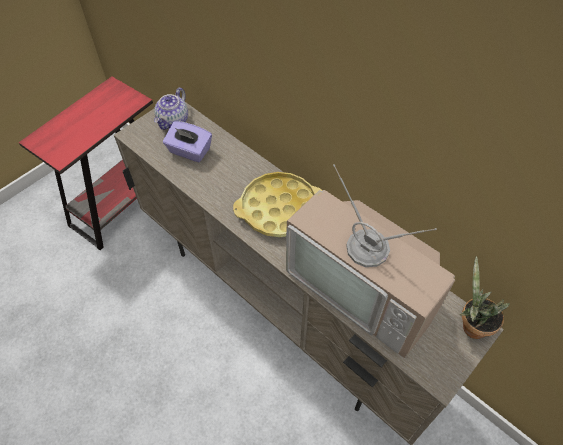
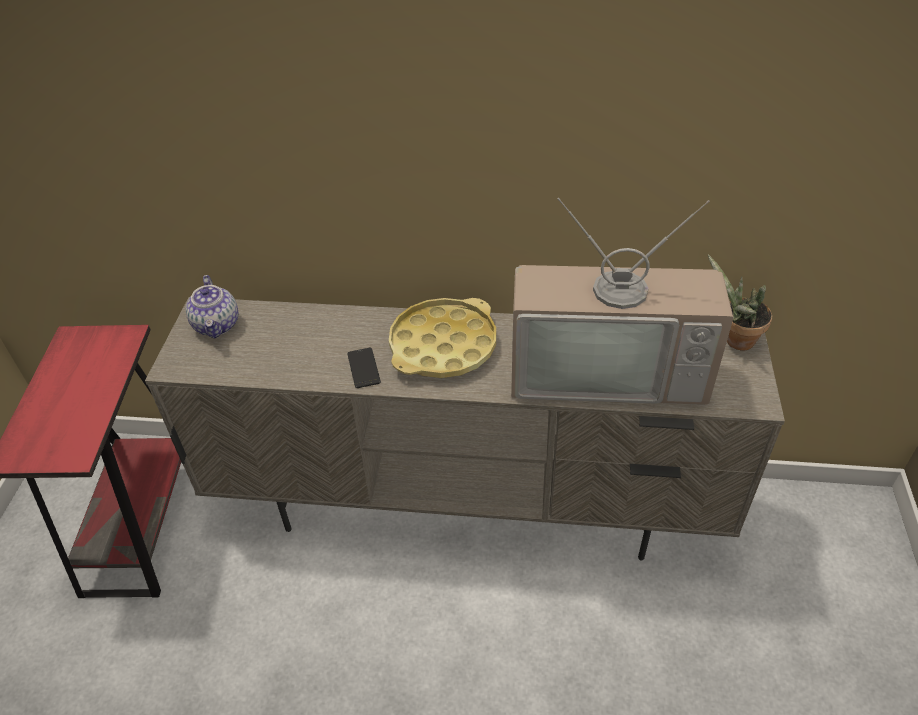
camera: 35 degrees left, 10 degrees down
purple tissue box [163,121,212,162] -> none
none -> phone [347,348,381,388]

